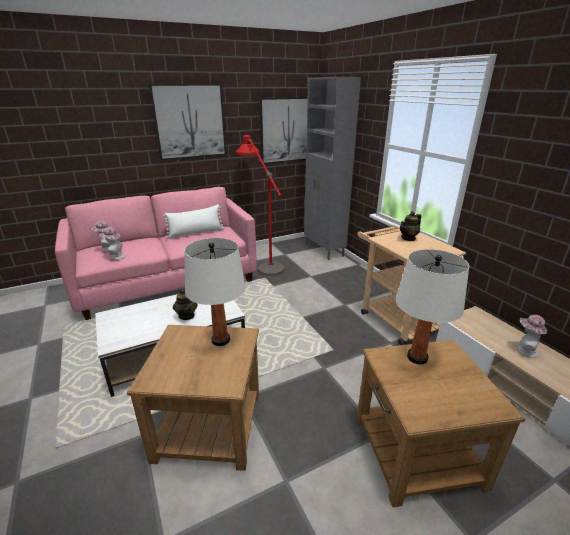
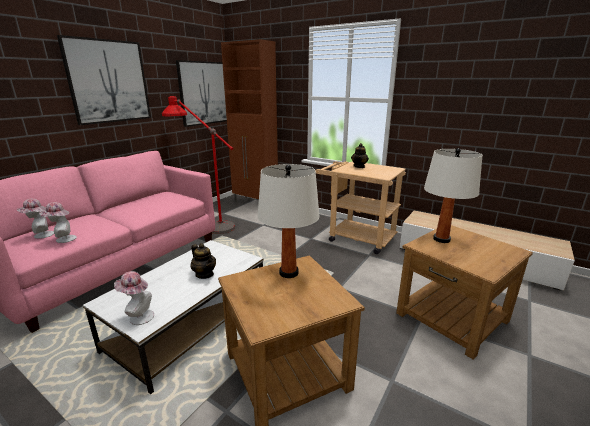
camera: 30 degrees left, 5 degrees down
white pillow [163,204,224,239] -> none
grey cabinet [304,77,361,260] -> brown cabinet [221,39,278,202]
hat [518,315,547,358] -> hat moved to [114,271,154,325]

